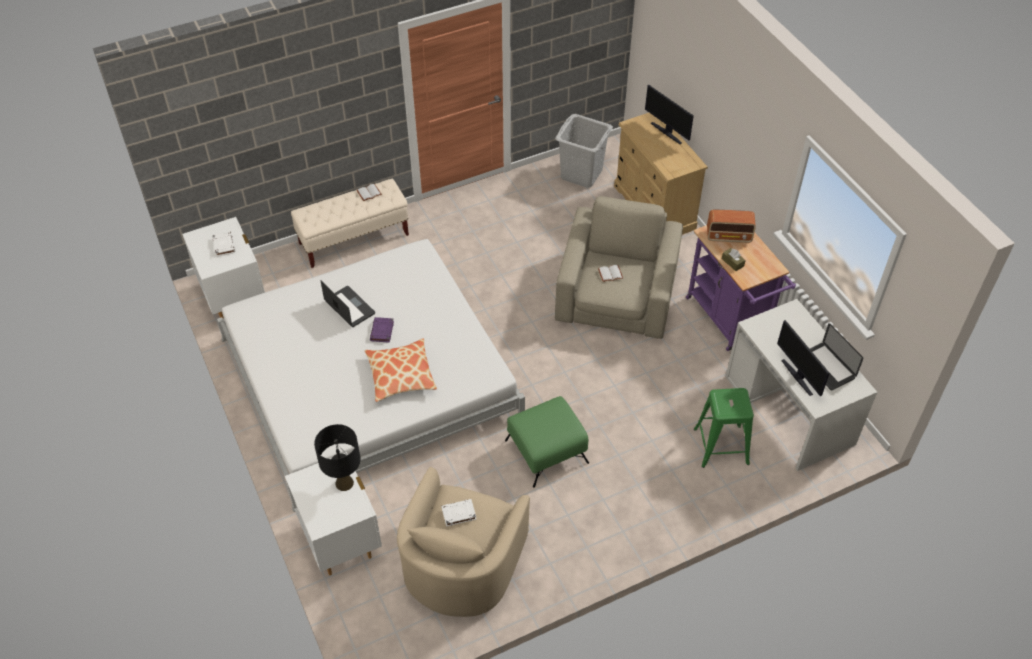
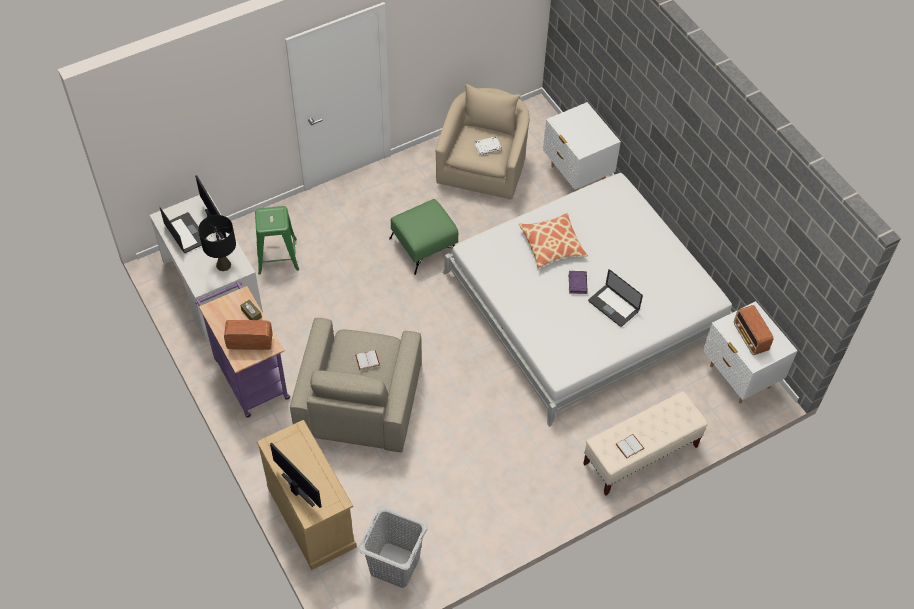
camera: 175 degrees right, 5 degrees up
white book [212,232,235,257] -> radio [734,305,774,355]
black table lamp [314,424,361,491] -> black table lamp moved to [198,215,236,271]

